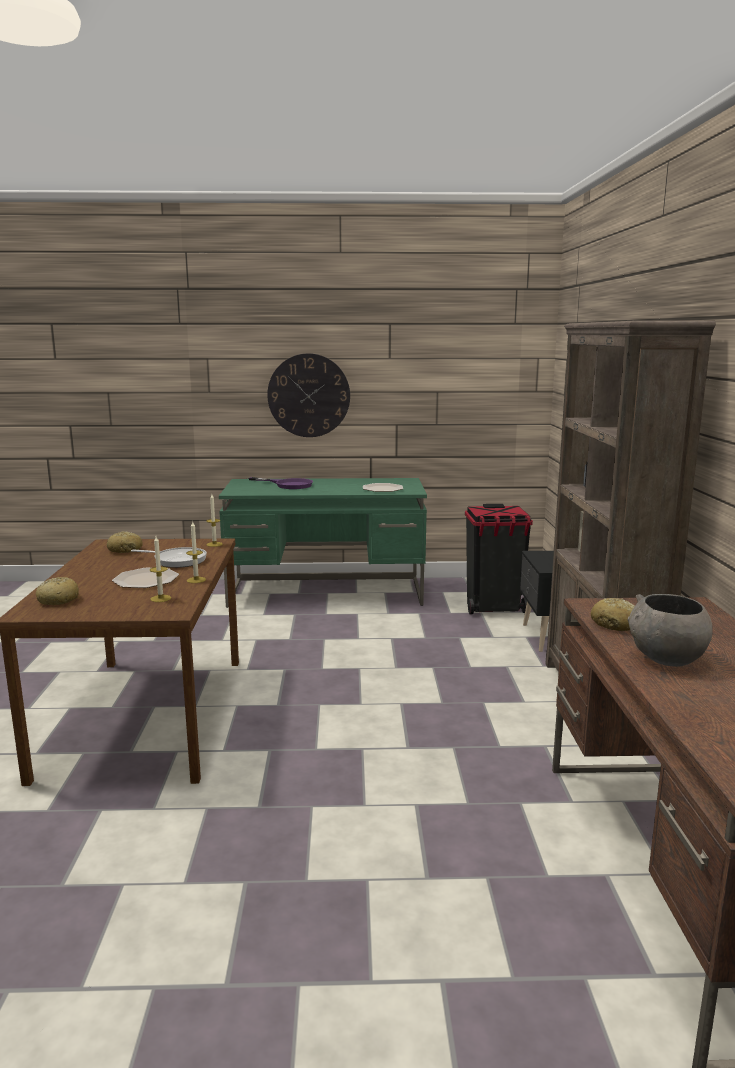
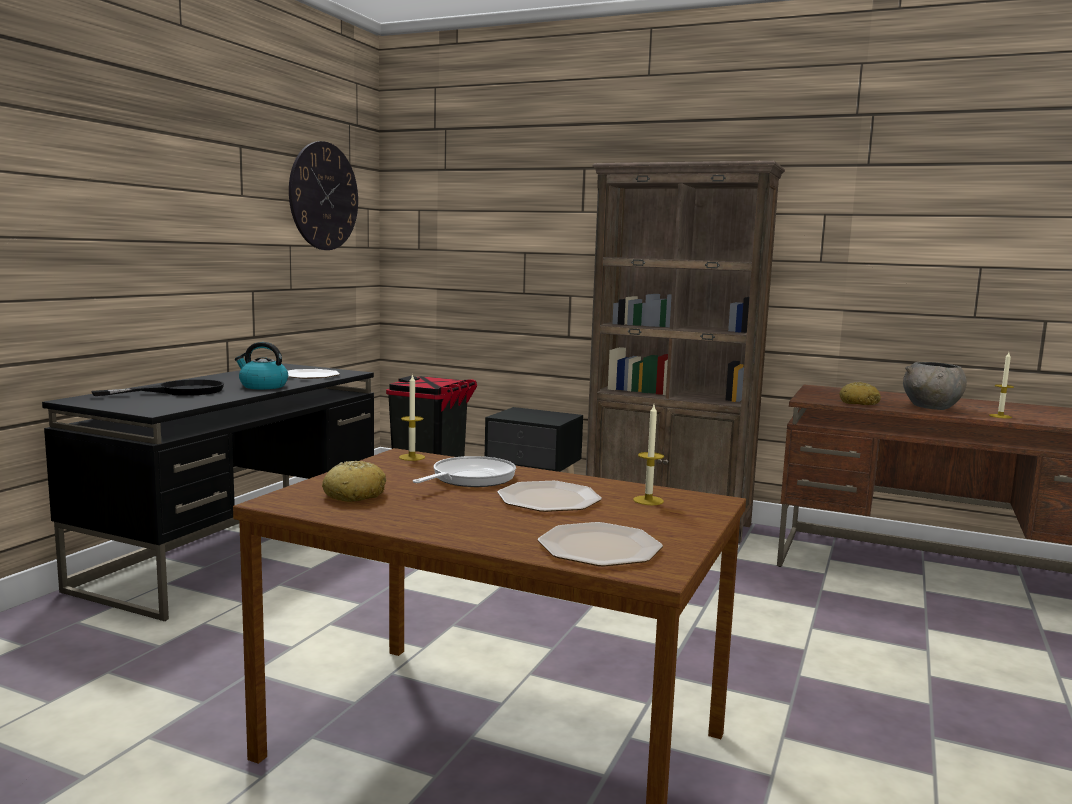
camera: 65 degrees left, 5 degrees down
bread [36,577,79,605] -> plate [538,522,663,566]
candle [186,522,206,583] -> candle moved to [989,352,1014,419]
green desk [219,478,427,608] -> black desk [42,363,374,621]
purple frying pan [249,477,313,489] -> black frying pan [91,379,225,396]
wall clock [267,353,350,437] -> wall clock moved to [289,141,358,250]
none -> kettle [235,342,288,389]

